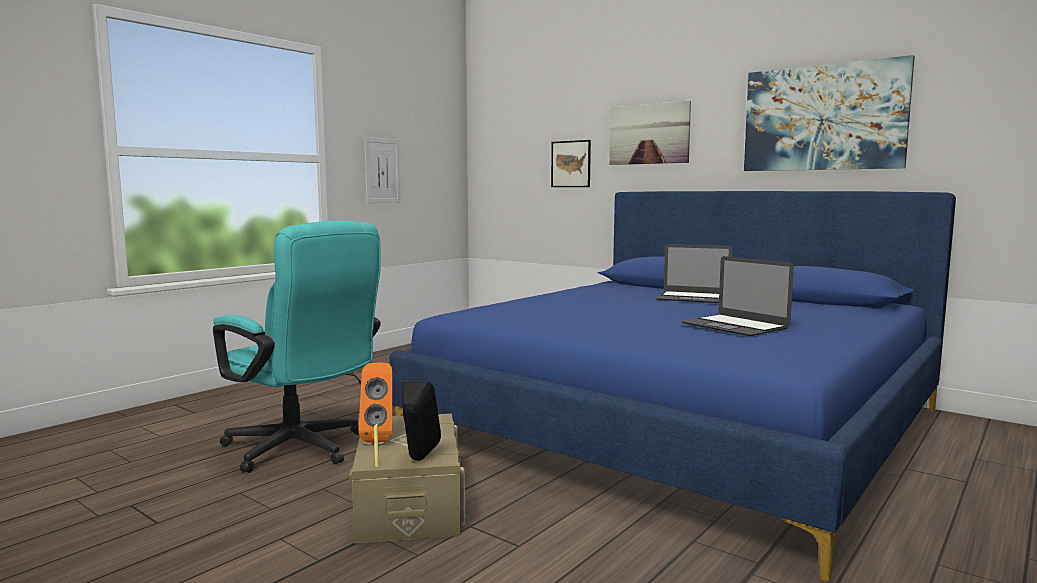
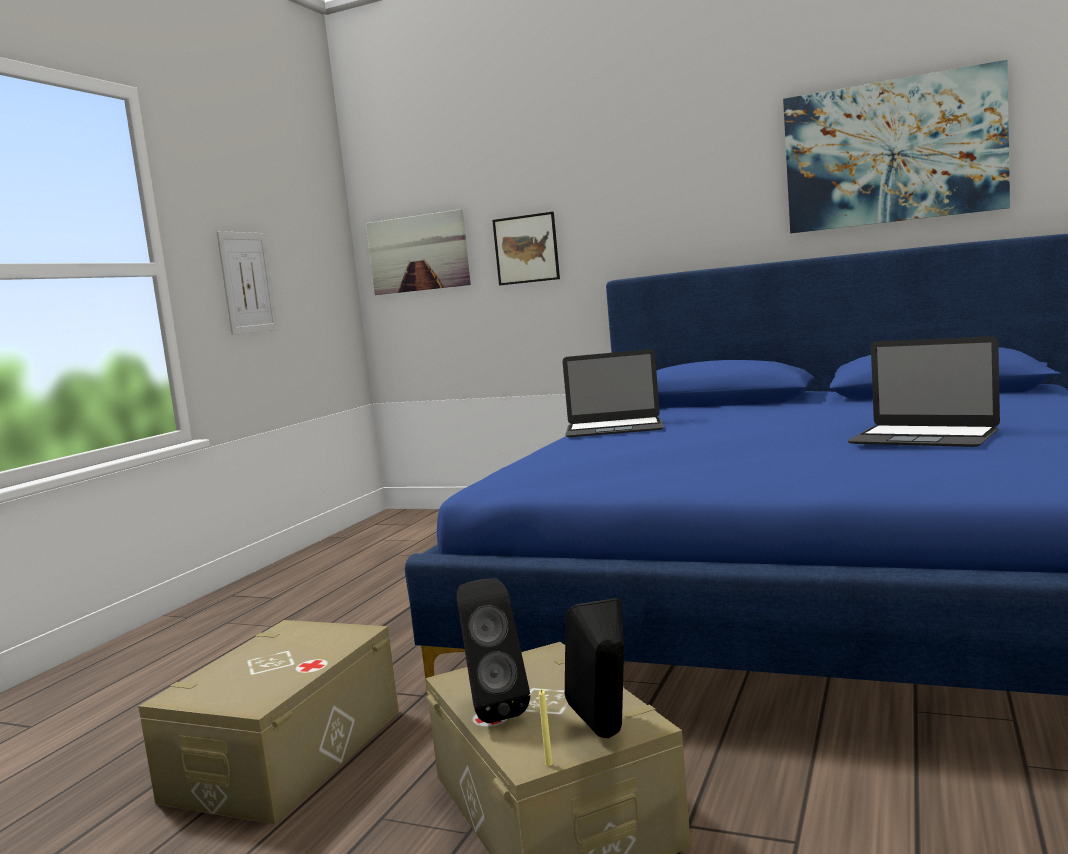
camera: 15 degrees left, 0 degrees up
turquoise office chair [213,221,381,473] -> beige storage box [138,620,399,824]
orange speaker [358,363,392,443] -> black speaker [457,578,530,723]
picture [609,101,691,165] -> picture moved to [366,209,471,295]
laptop [657,244,732,303] -> laptop moved to [563,349,664,437]

